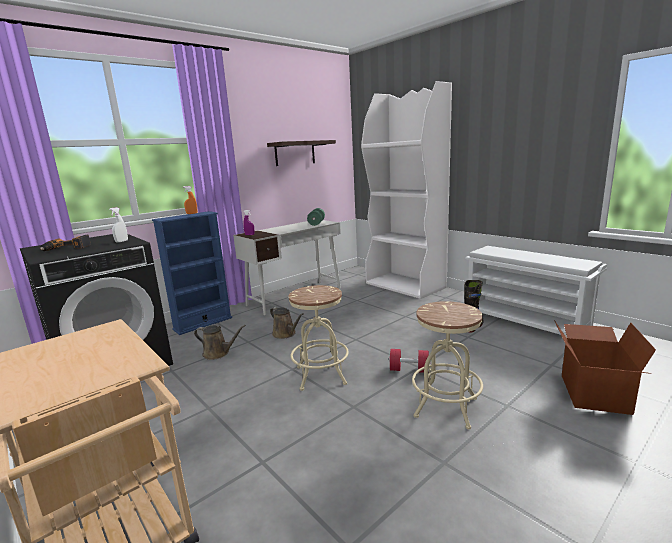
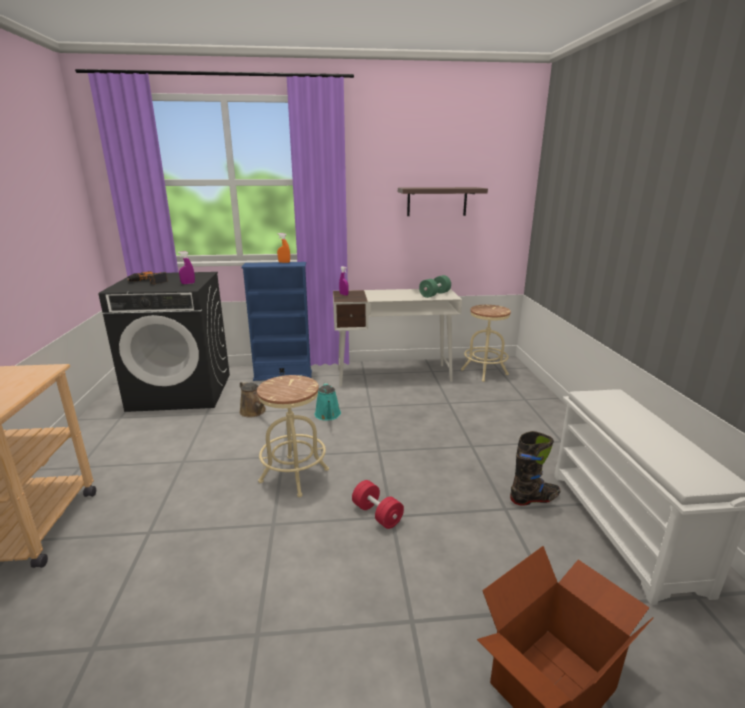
camera: 35 degrees right, 5 degrees up
white spray bottle [109,207,128,243] -> purple spray bottle [178,251,195,284]
brown watering can [270,307,303,339] -> turquoise watering can [315,382,341,421]
white bookcase [361,81,452,299] -> none
beige stool [412,301,483,429] -> beige stool moved to [461,305,511,382]

